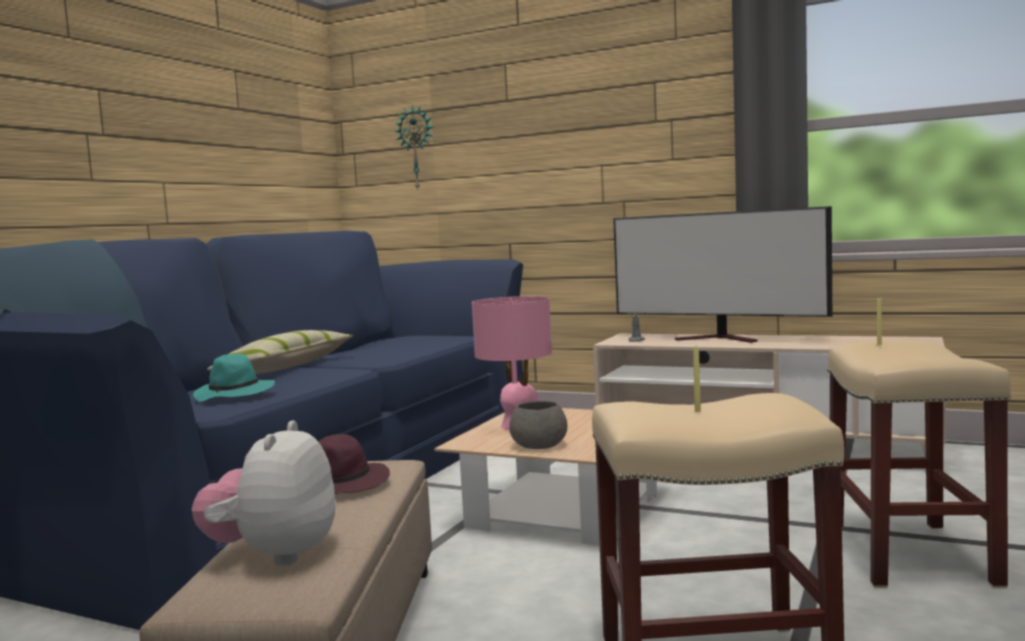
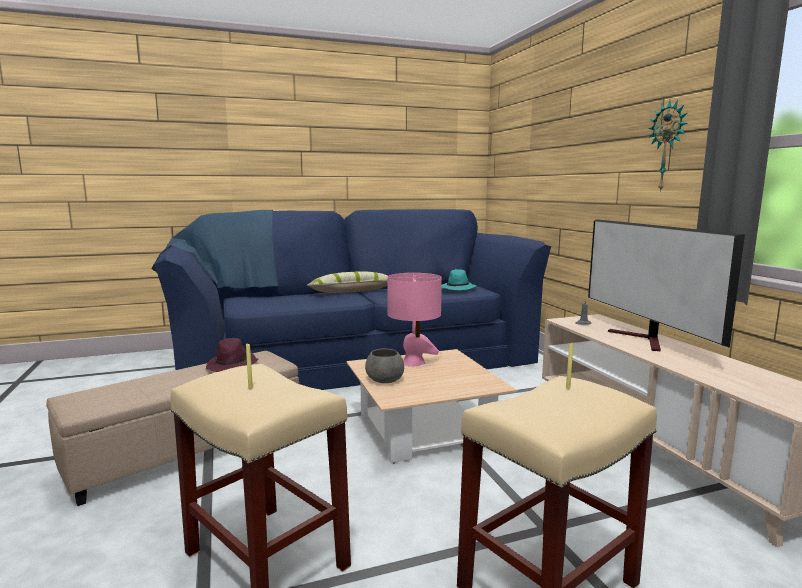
camera: 45 degrees right, 5 degrees up
plush toy [192,421,335,566] -> none
turquoise hat [193,354,275,402] -> turquoise hat moved to [441,269,477,290]
wall clock [394,105,433,191] -> wall clock moved to [648,100,687,192]

